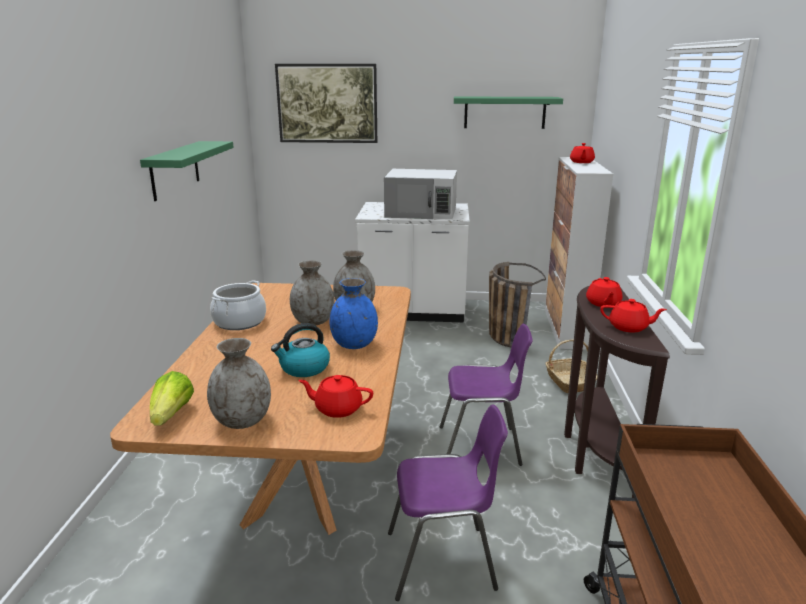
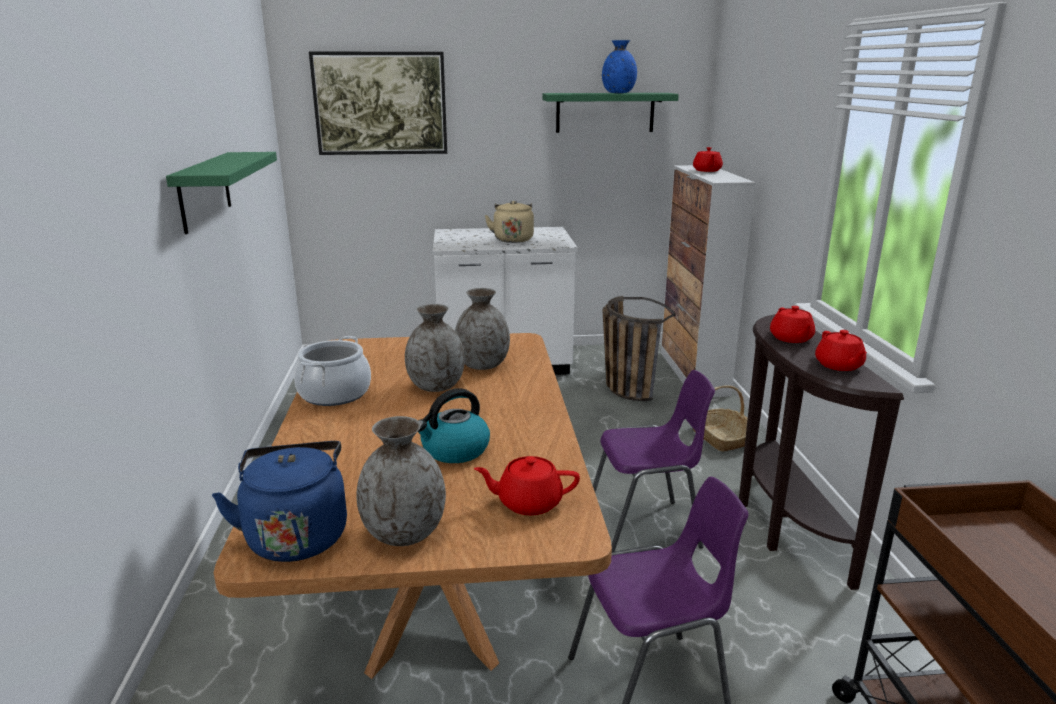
camera: 10 degrees left, 0 degrees up
lettuce [150,371,194,426] -> blue kettle [212,441,347,562]
blue vase [329,278,378,349] -> blue vase moved to [602,40,637,93]
white microwave [384,169,457,219] -> beige kettle [485,201,534,243]
red teapot [600,299,667,332] -> red teapot turned 75 degrees clockwise [815,330,867,371]

